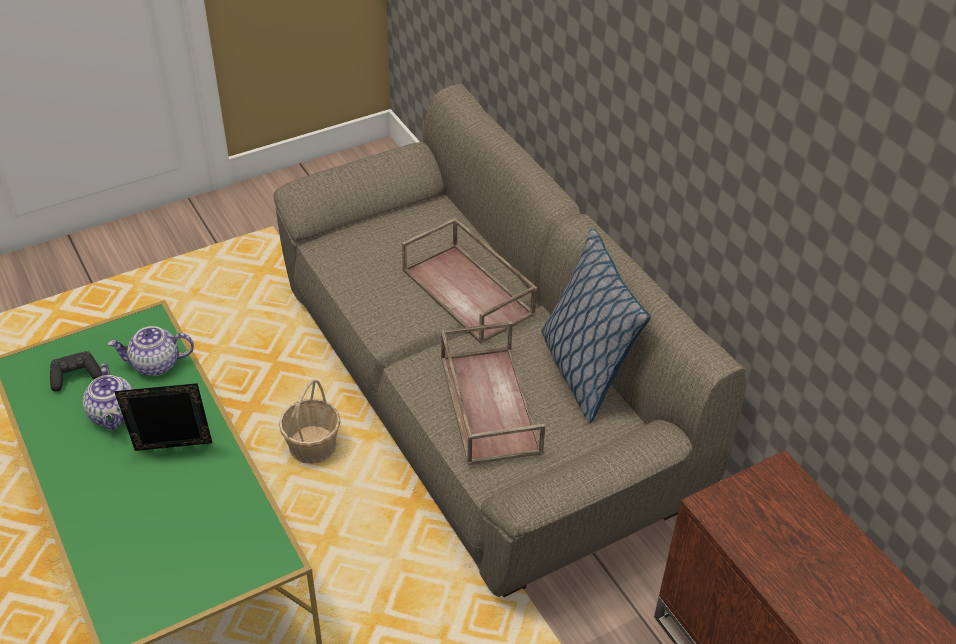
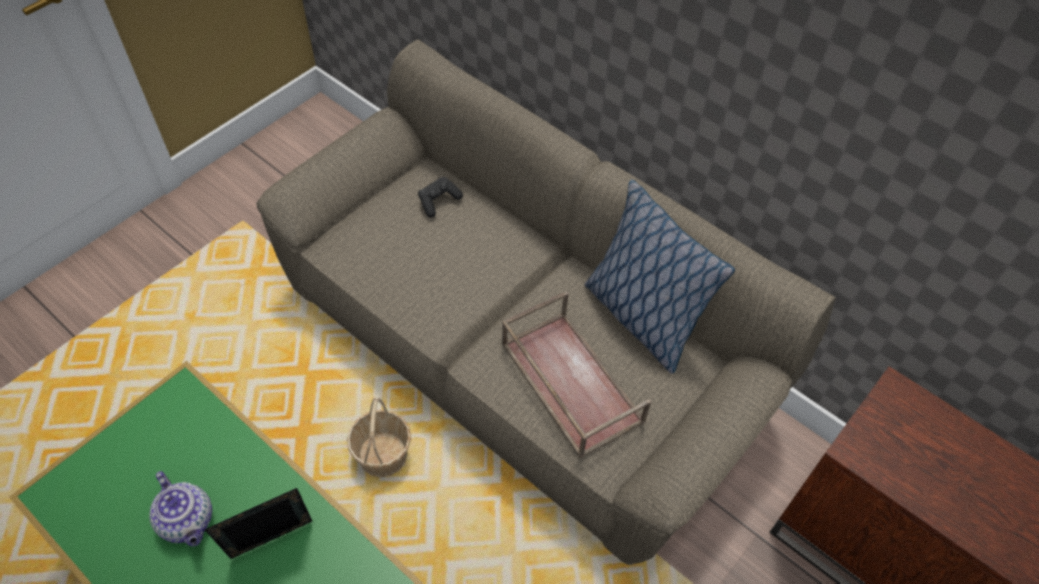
camera: 20 degrees left, 10 degrees up
black game controller [50,351,102,392] -> black game controller moved to [418,177,463,218]
teapot [108,326,194,376] -> none
brown tray [402,218,537,344] -> none

